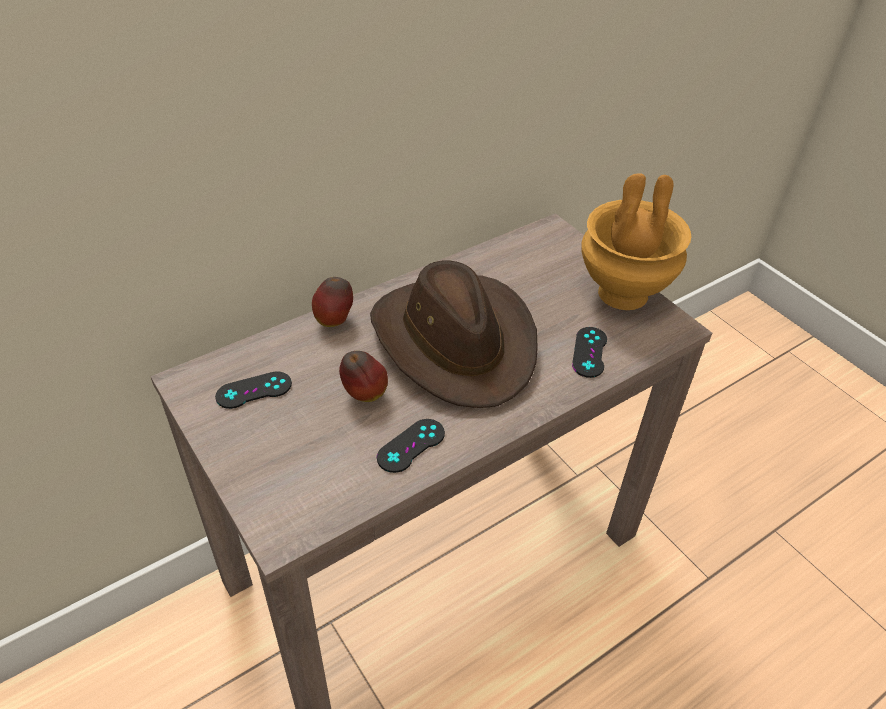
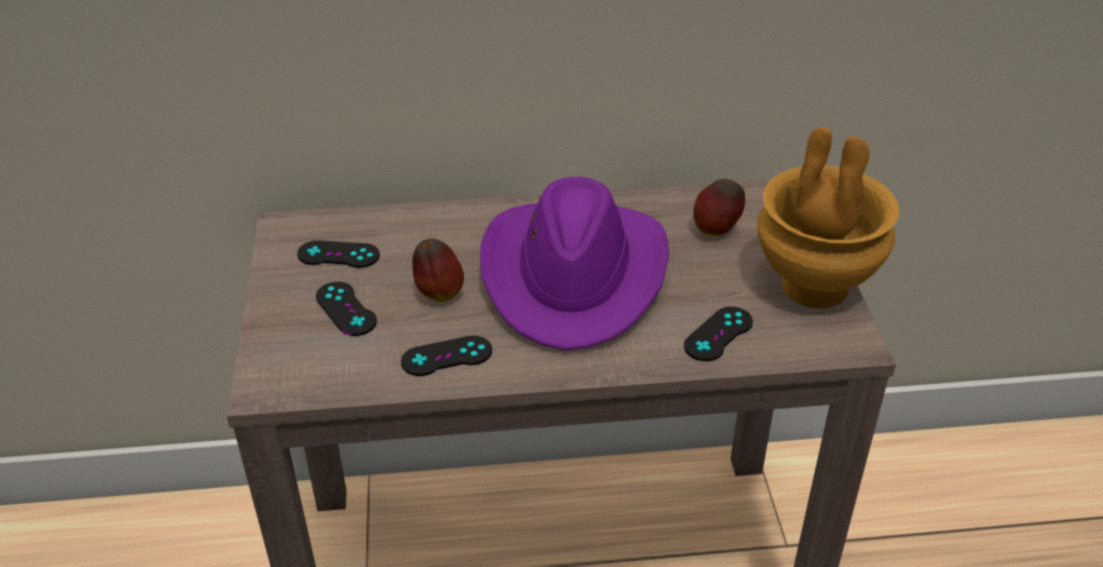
camera: 30 degrees right, 5 degrees down
apple [312,277,353,327] -> apple moved to [693,179,745,236]
brown hat [370,261,538,408] -> purple hat [480,177,669,350]
none -> black game controller [316,282,377,336]

